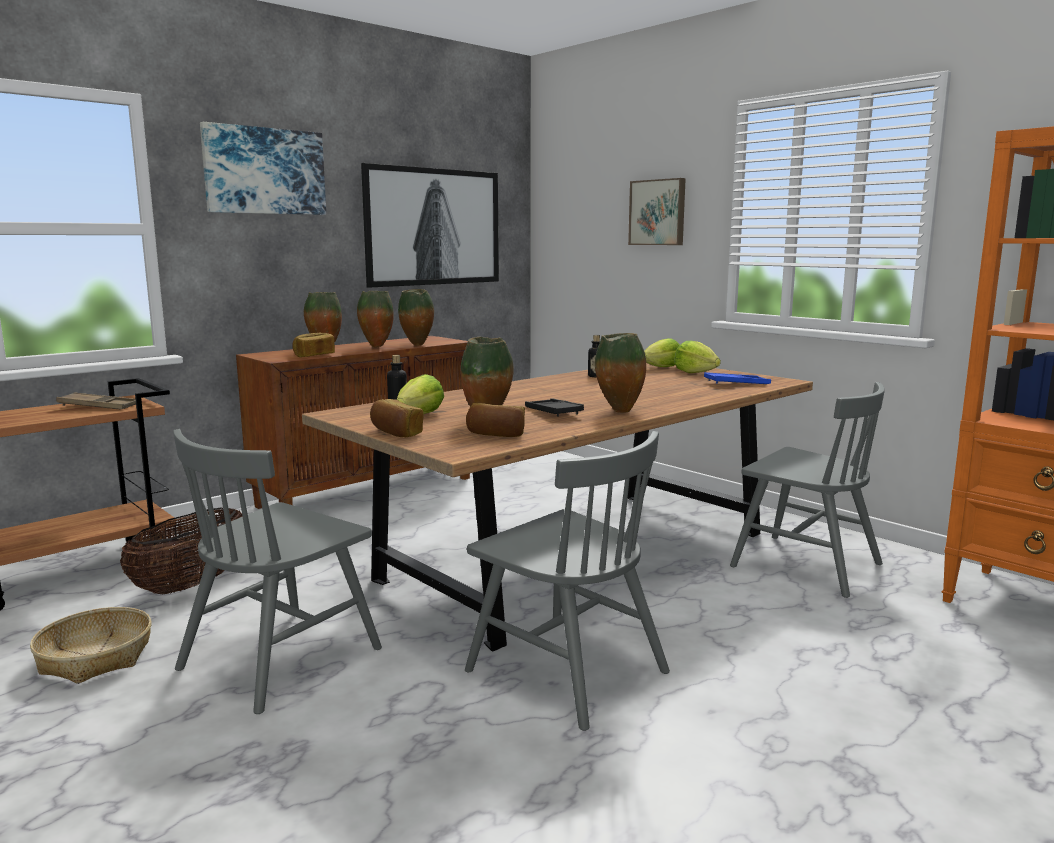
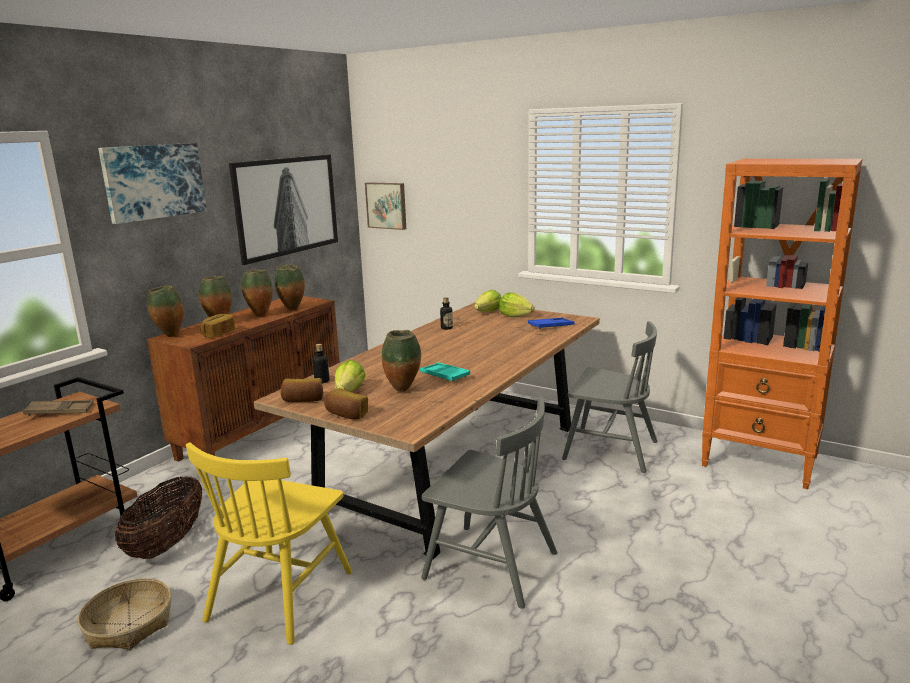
camera: 15 degrees left, 5 degrees up
grey chair [173,429,382,714] -> yellow chair [186,442,352,645]
bread [466,403,525,437] -> bread moved to [281,378,323,402]
black tray [525,398,584,416] -> turquoise tray [420,362,470,382]
vase [595,333,646,413] -> vase moved to [147,285,183,337]
picture [628,178,686,245] -> picture moved to [365,182,406,230]

